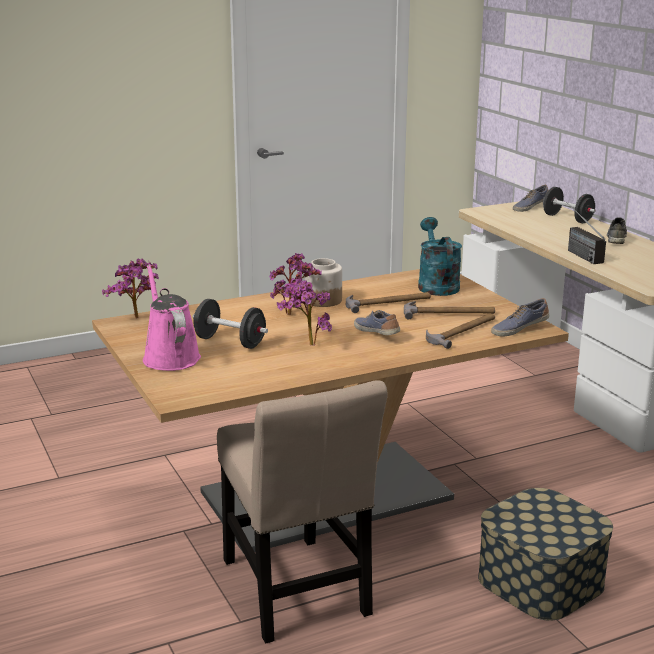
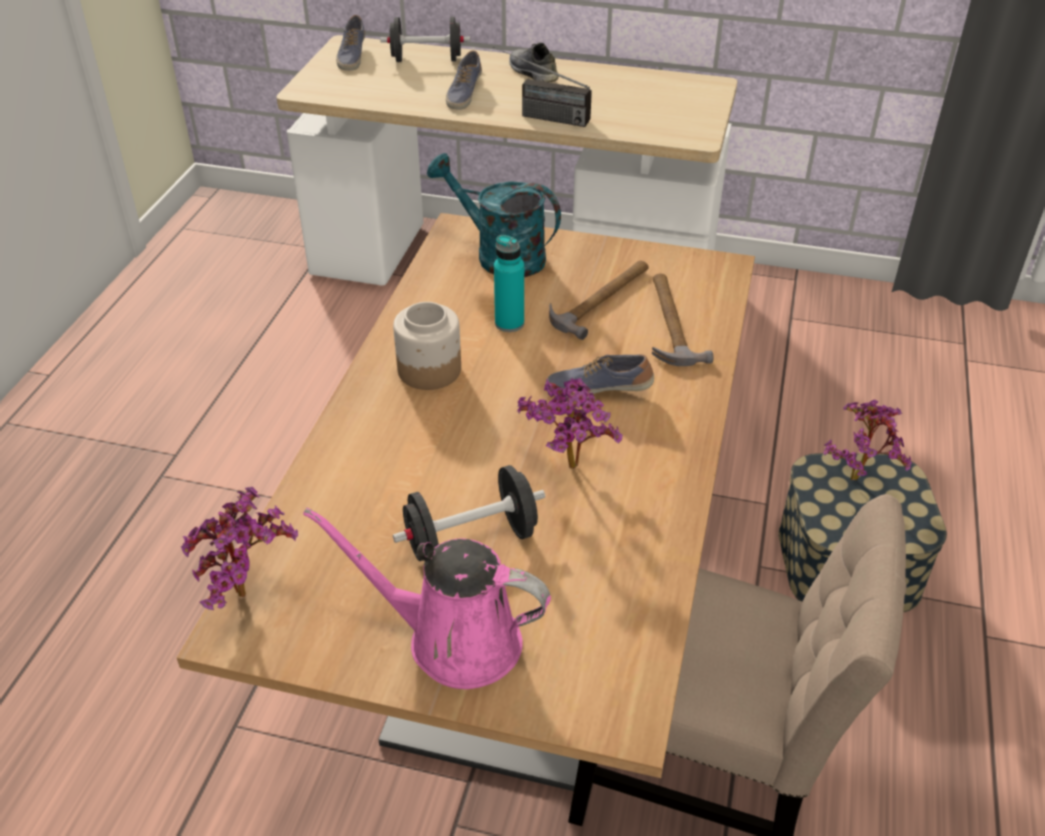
camera: 50 degrees left, 20 degrees up
potted plant [269,253,322,315] -> potted plant moved to [824,400,912,480]
hammer [346,292,431,313] -> turquoise bottle [494,235,524,332]
shoe [491,298,549,337] -> shoe moved to [446,50,482,110]

